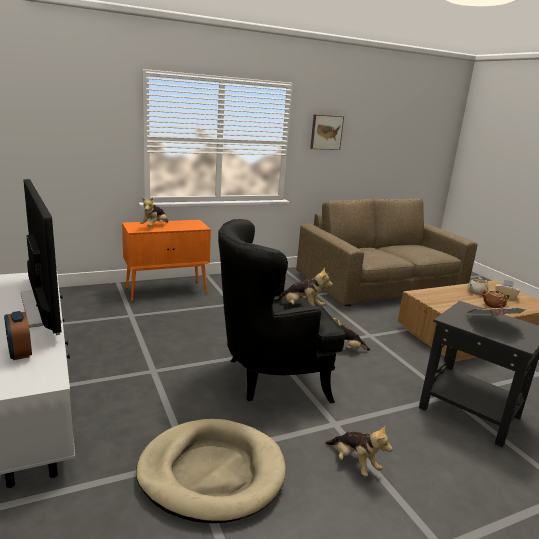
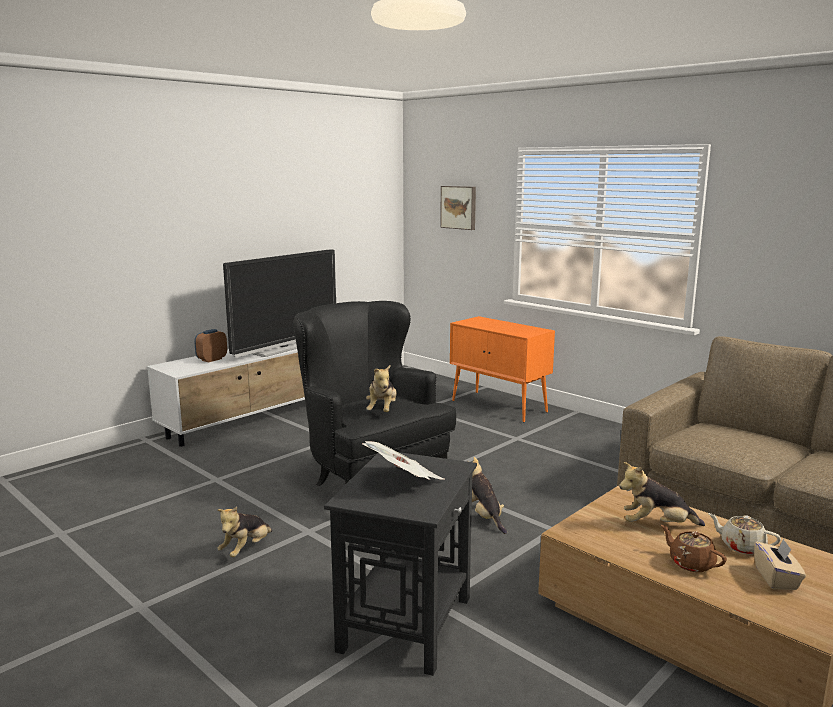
camera: 70 degrees right, 5 degrees down
beige dog bed [136,419,286,523] -> none
plush toy [140,197,168,227] -> plush toy moved to [619,462,705,526]
picture [310,114,344,150] -> picture moved to [440,186,476,230]

